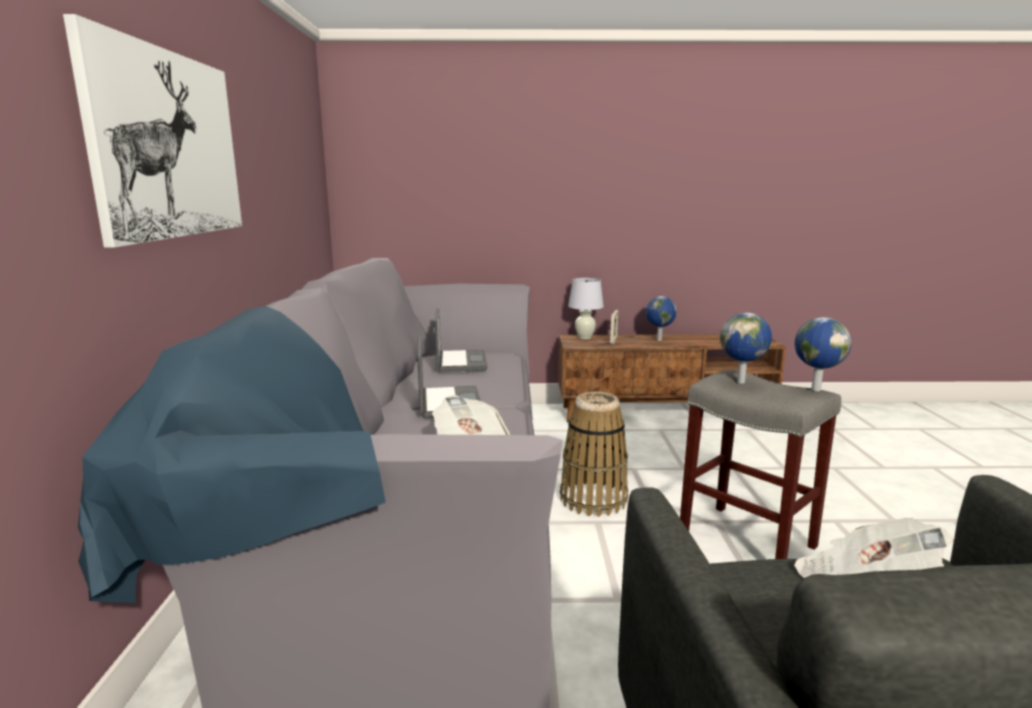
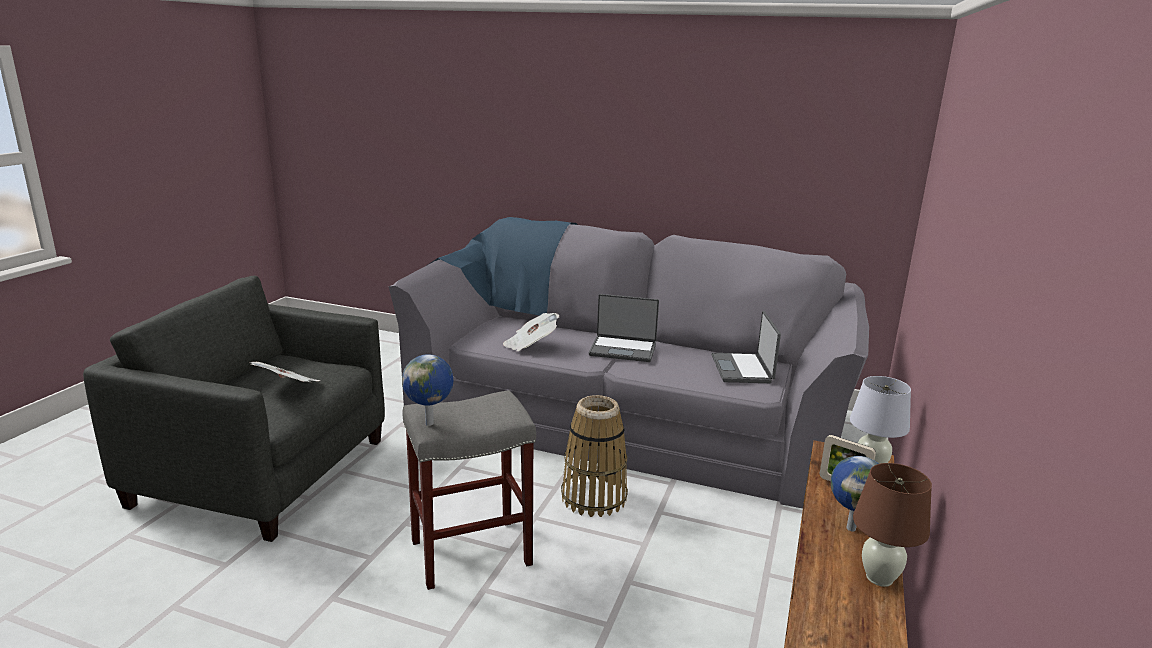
camera: 110 degrees right, 5 degrees up
picture [63,14,242,248] -> none
laptop [435,308,487,372] -> laptop turned 75 degrees clockwise [711,311,781,383]
globe [720,313,772,383] -> none
none -> brown table lamp [853,463,932,587]

